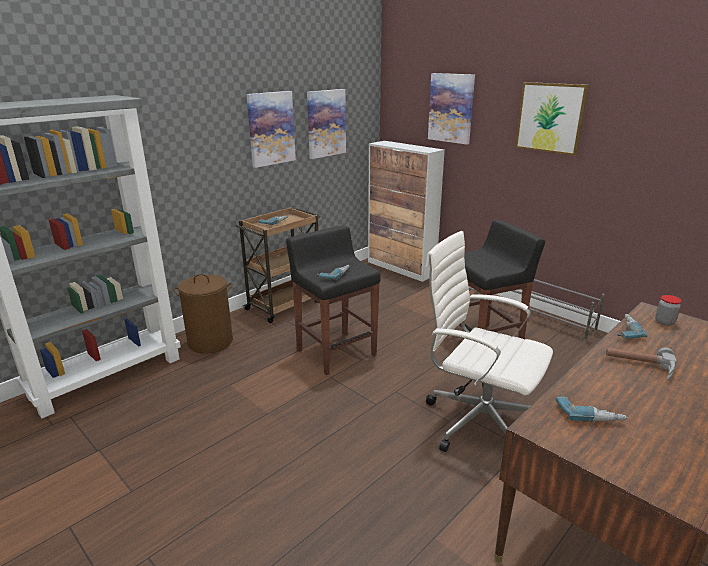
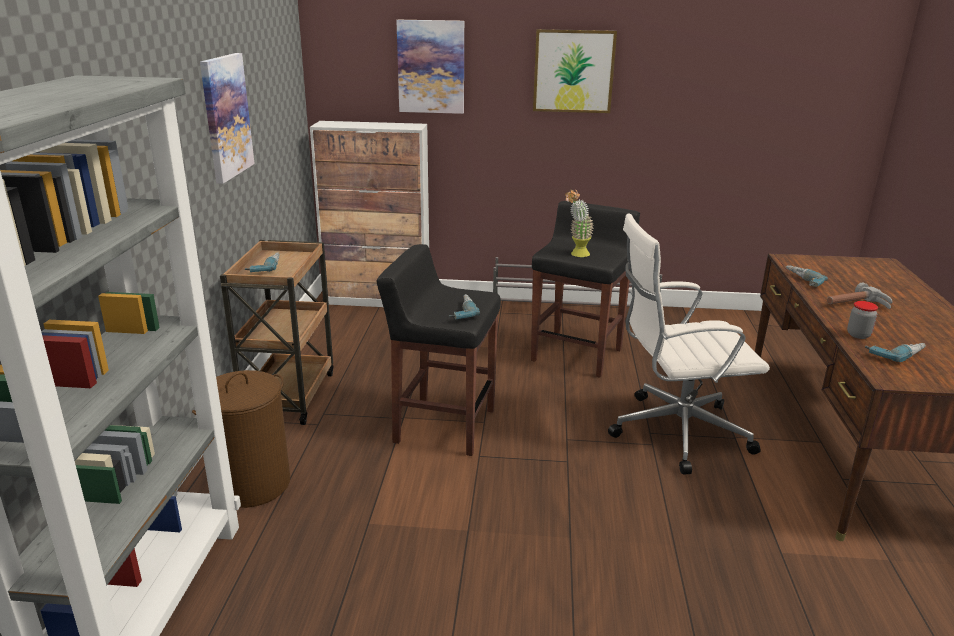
camera: 40 degrees left, 0 degrees up
picture [307,89,346,159] -> none
jar [655,295,682,326] -> jar moved to [847,301,878,339]
none -> potted plant [565,189,594,257]

